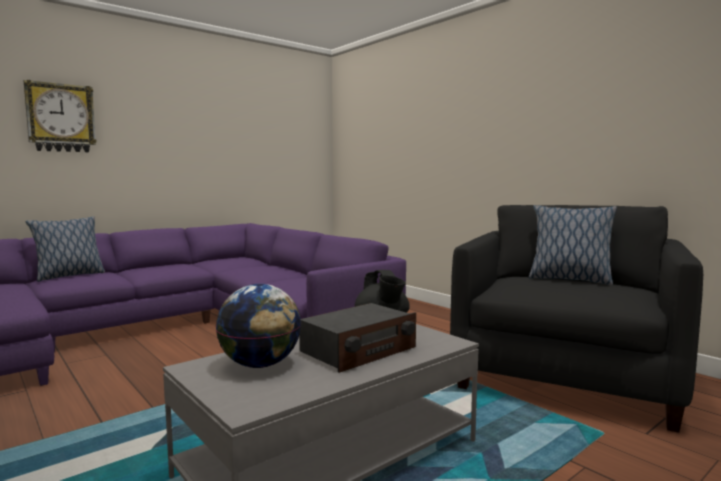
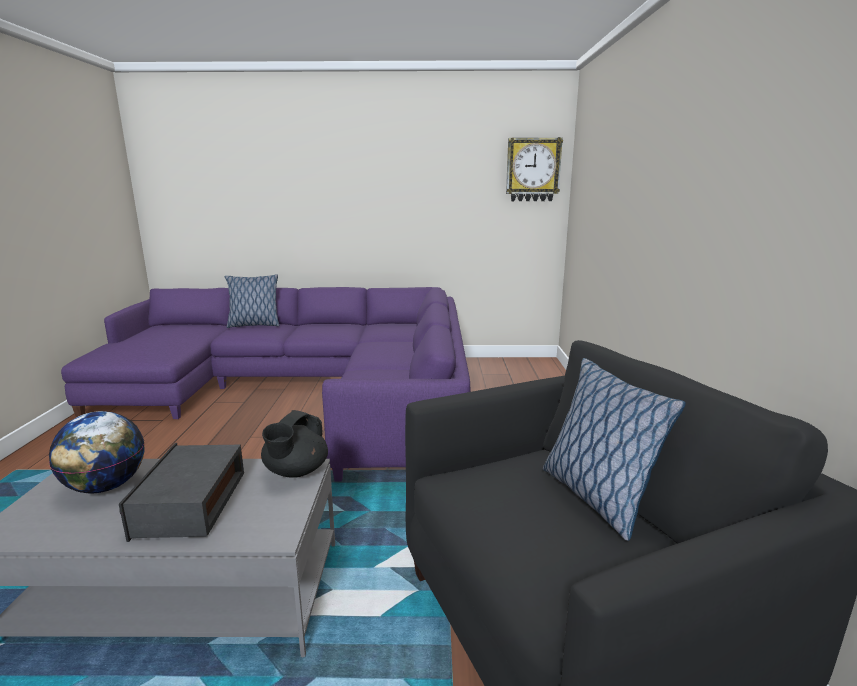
camera: 40 degrees right, 10 degrees up
wall clock [24,80,97,152] -> wall clock moved to [506,137,563,201]
radio [299,303,416,373] -> radio turned 90 degrees clockwise [119,443,244,542]

